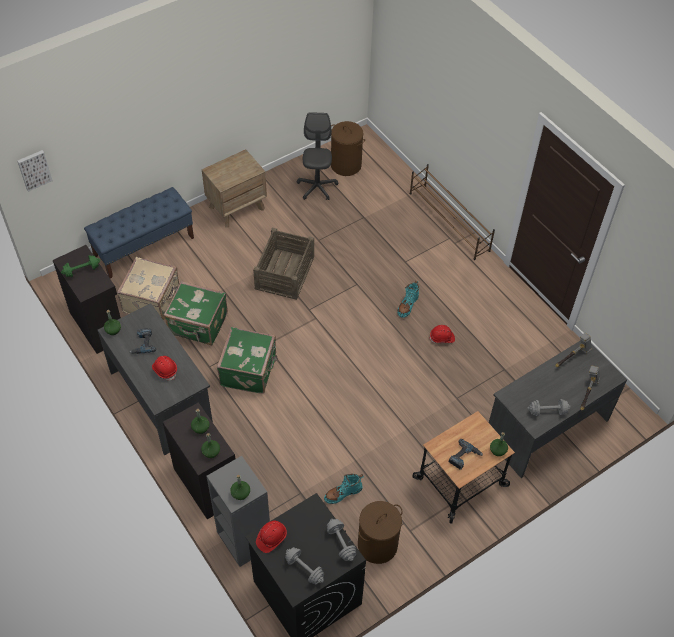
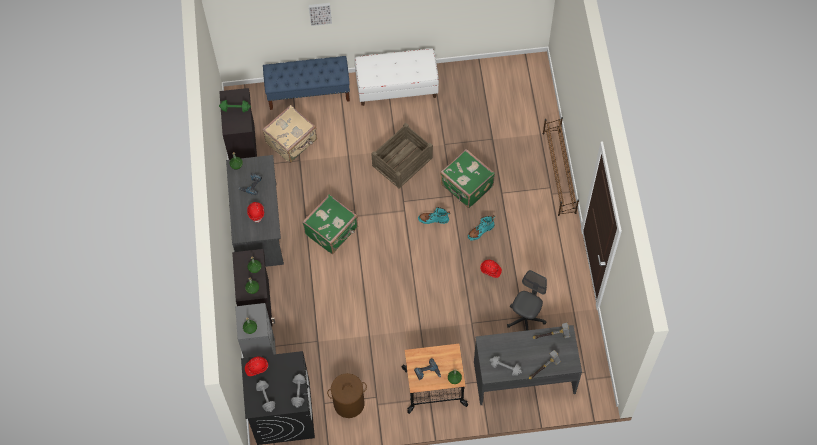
camera: 30 degrees right, 10 degrees up
picture [17,150,53,192] -> picture moved to [309,3,332,26]
green suitcase [164,281,228,345] -> green suitcase moved to [440,149,495,208]
brown nightstand [202,150,267,227] -> white bench [355,49,439,106]
grey office chair [297,112,338,200] -> grey office chair moved to [507,270,547,331]
turquoise boot [324,474,364,504] -> turquoise boot moved to [418,207,450,224]
brown laundry basket [331,121,365,176] -> none

